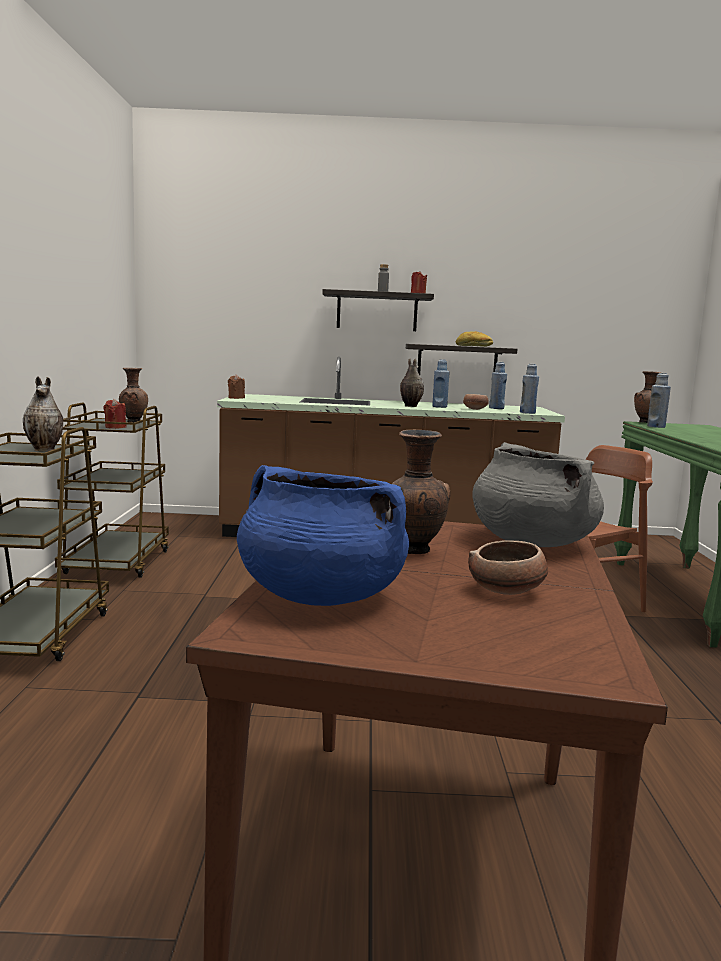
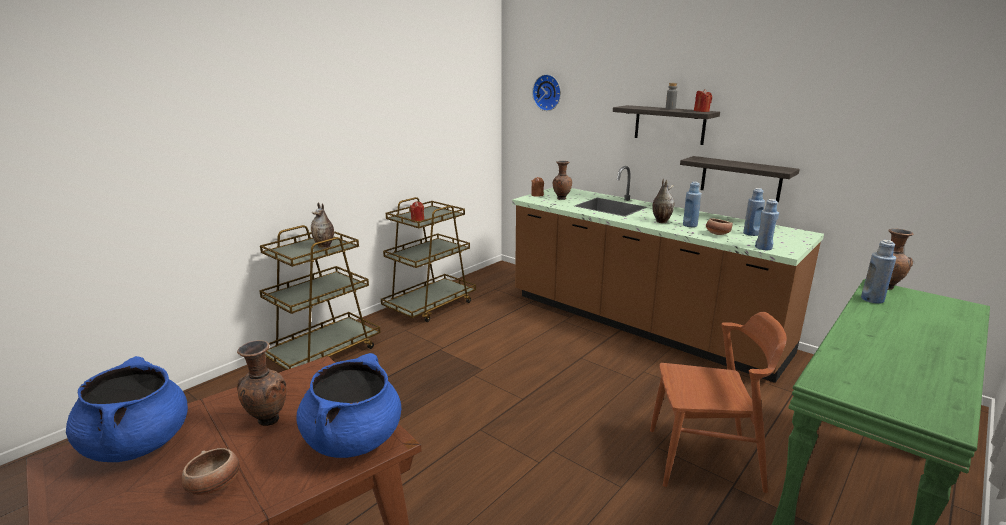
camera: 40 degrees right, 10 degrees up
brown vase [119,368,148,423] -> brown vase moved to [553,161,572,200]
bread [456,331,493,347] -> none
grey cooking pot [472,442,604,547] -> blue cooking pot [296,353,401,458]
none -> wall clock [532,74,561,111]

